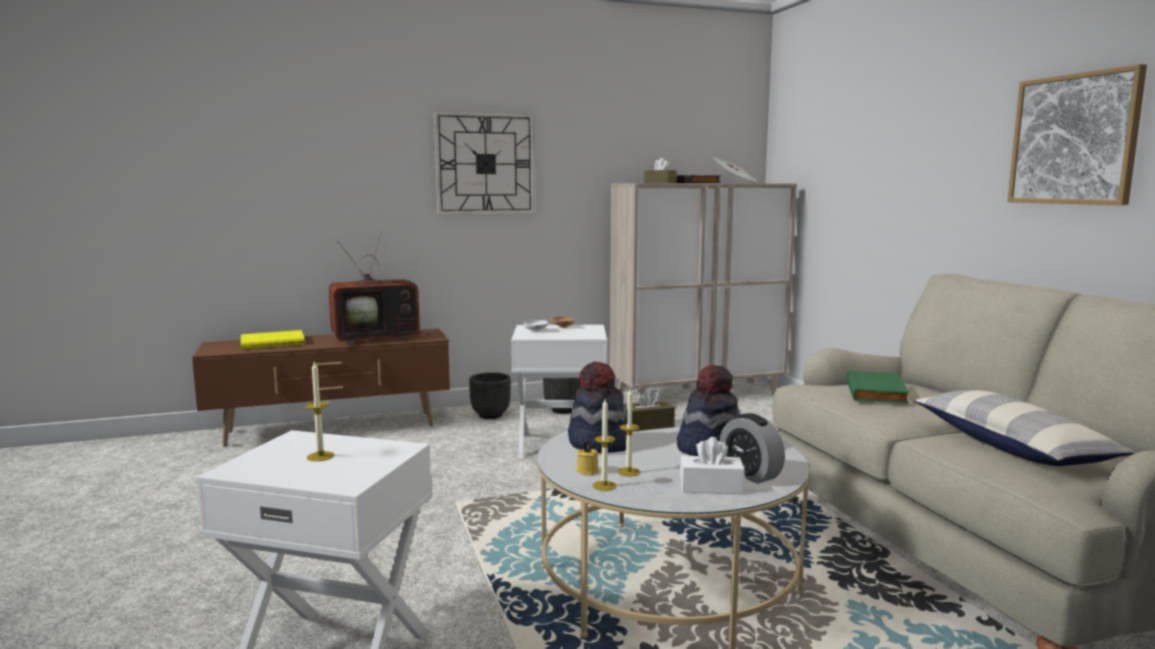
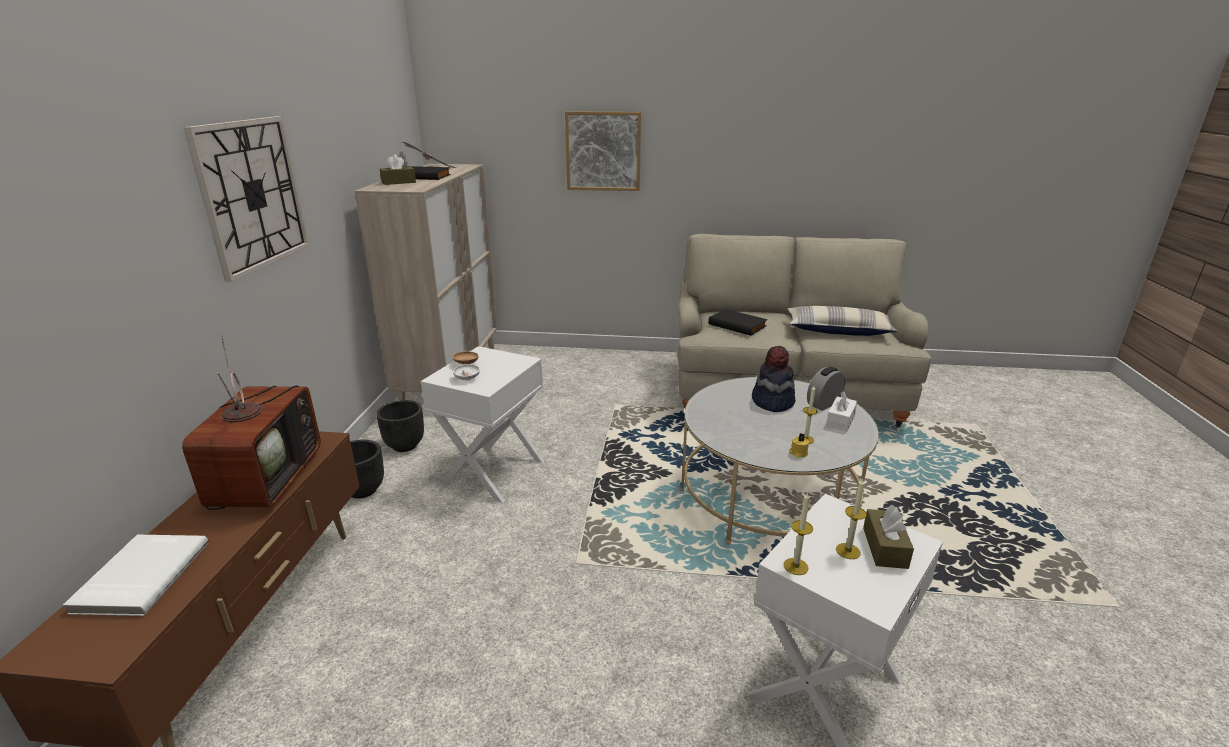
camera: 65 degrees left, 15 degrees up
yellow book [241,330,305,350] -> white book [63,535,209,616]
hat [568,362,627,453] -> none
candle [592,399,617,491] -> candle moved to [784,493,813,575]
brown tissue box [625,386,675,431] -> brown tissue box moved to [863,504,914,569]
alarm clock [719,413,785,484] -> alarm clock turned 150 degrees clockwise [807,367,845,411]
green book [846,370,910,404] -> black book [708,309,767,336]
picture [1007,64,1147,205] -> picture moved to [565,111,641,191]

